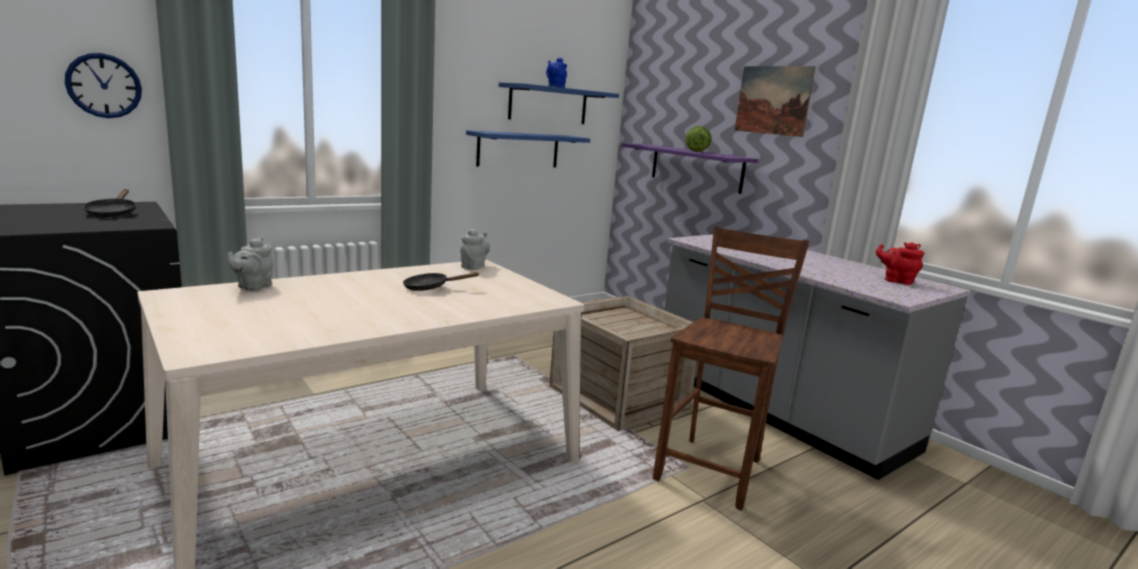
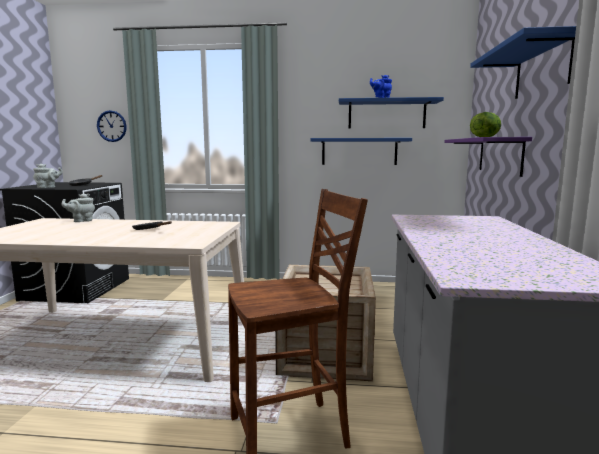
camera: 45 degrees right, 5 degrees down
grey teapot [460,228,490,270] -> grey teapot moved to [33,164,63,188]
picture [735,66,816,137] -> blue shelf [470,26,576,99]
red teapot [876,242,924,285] -> none

